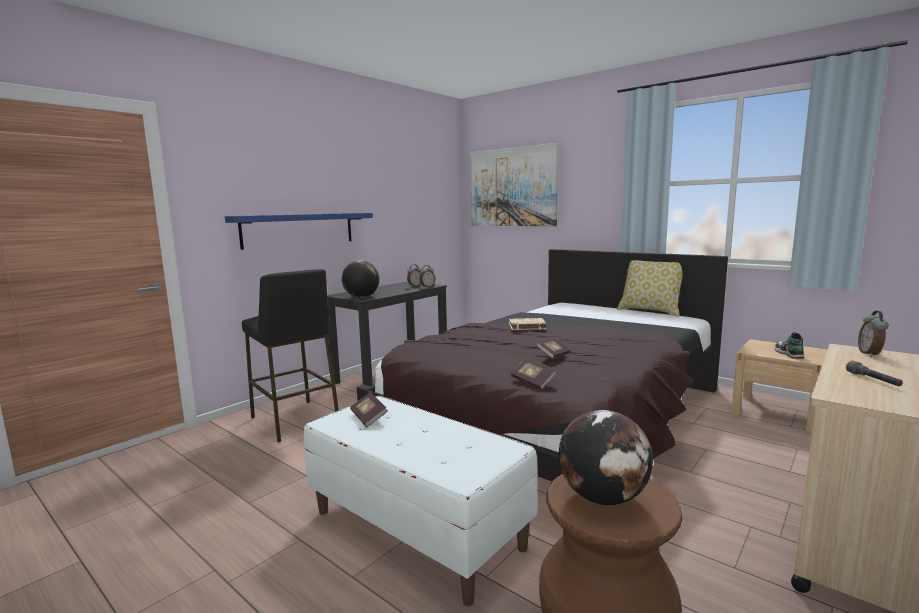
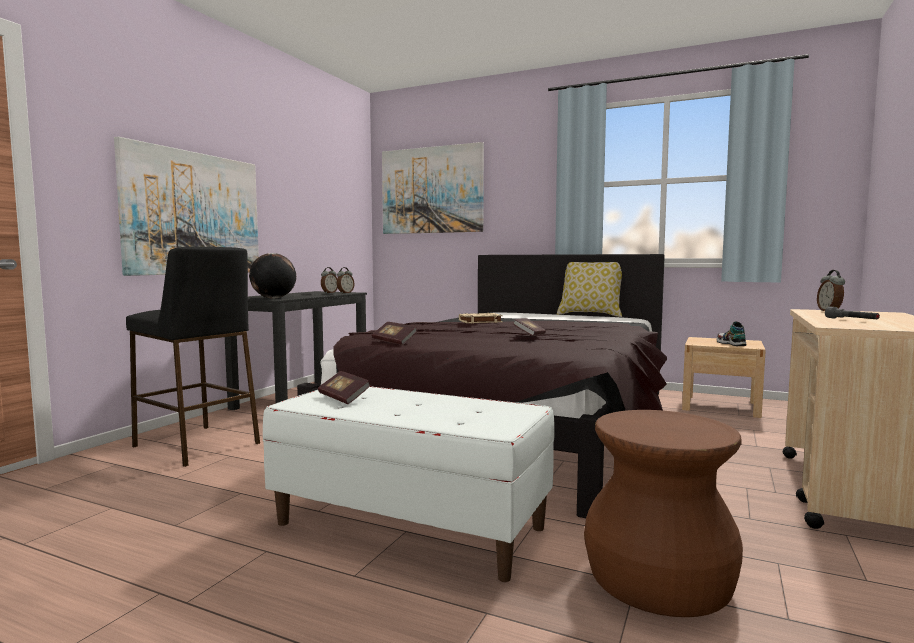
camera: 15 degrees left, 5 degrees down
blue shelf [225,213,373,250] -> picture [114,137,259,276]
book [511,358,557,390] -> book moved to [372,322,417,345]
globe [559,410,653,505] -> none

